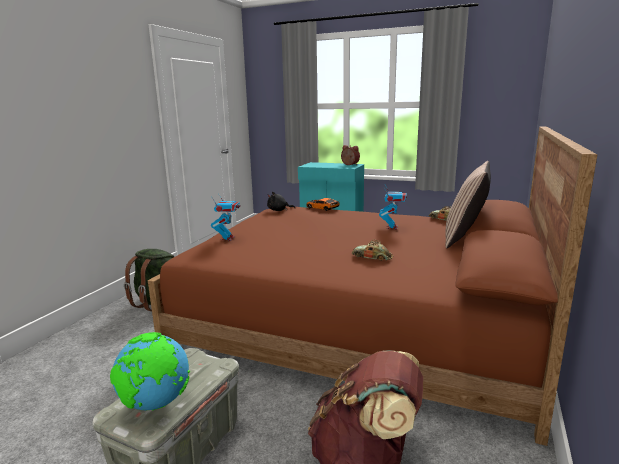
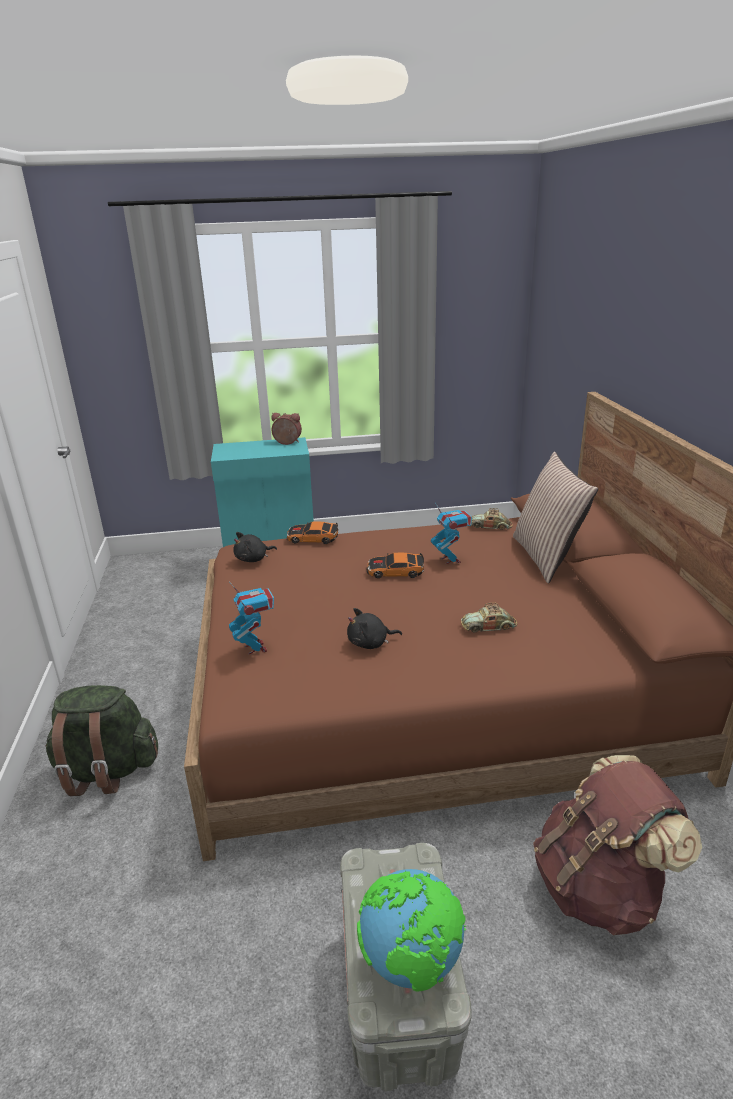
camera: 30 degrees left, 10 degrees up
none -> black plush toy [347,608,402,649]
none -> toy car [367,553,424,578]

